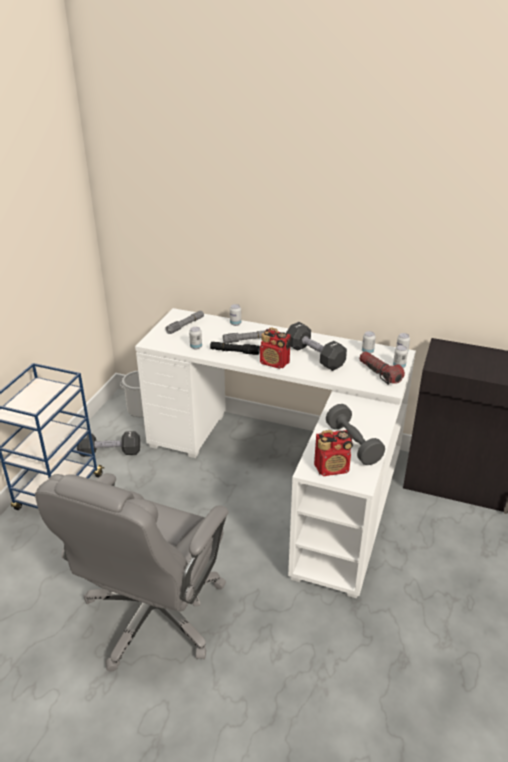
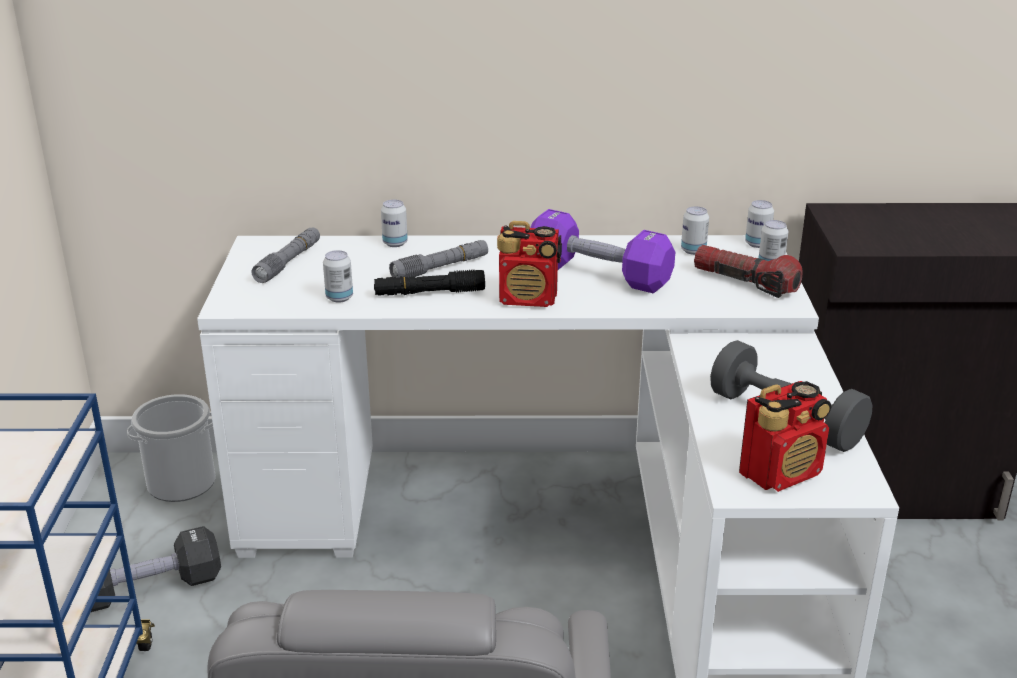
camera: 20 degrees left, 5 degrees down
black dumbbell [286,322,347,371] -> purple dumbbell [530,209,675,293]

